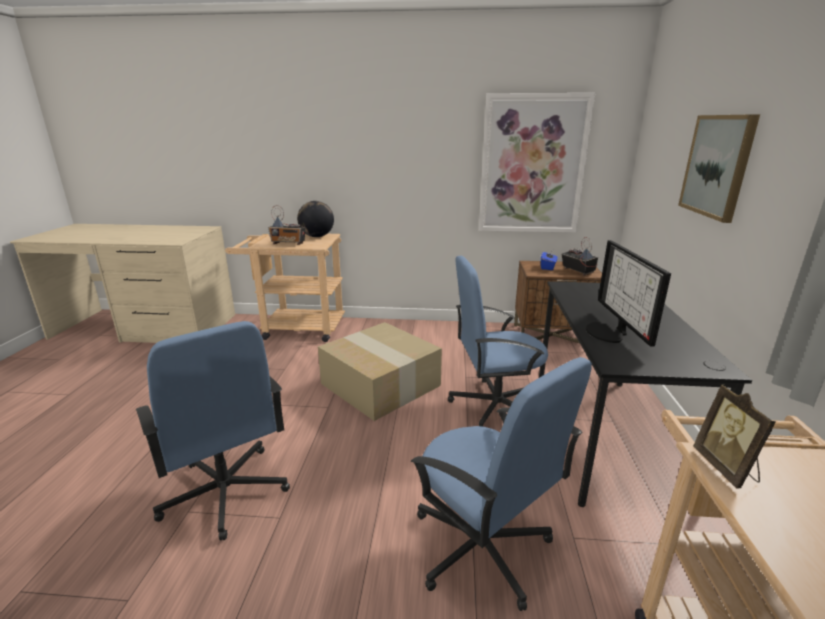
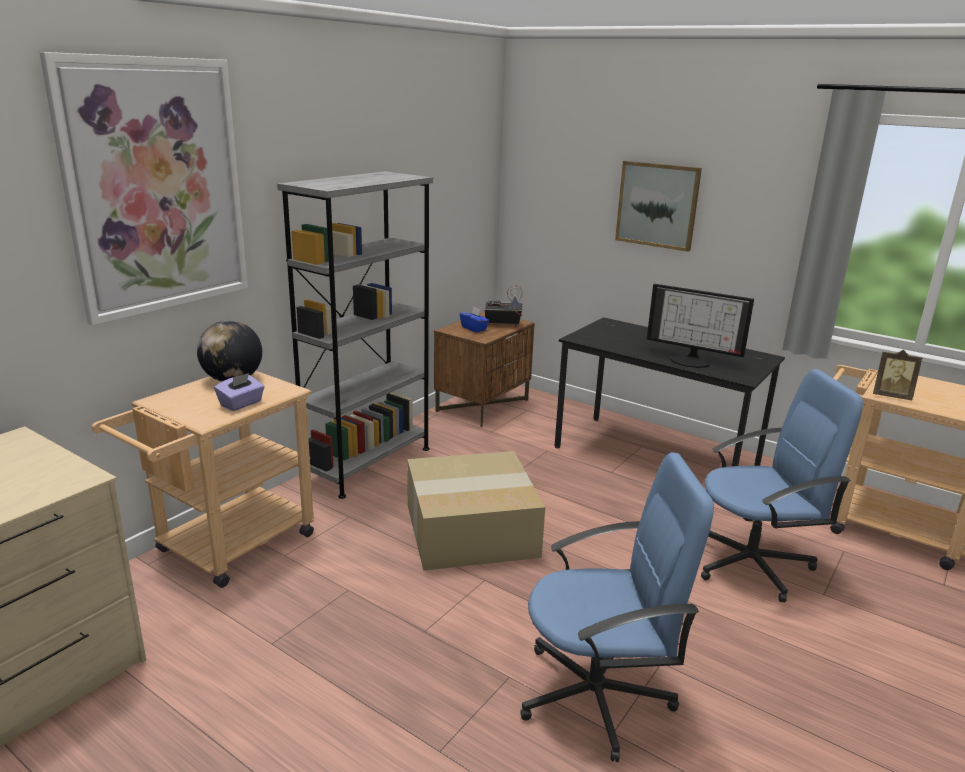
camera: 60 degrees left, 0 degrees up
radio [268,205,306,245] -> purple tissue box [214,373,265,411]
blue office chair [448,256,548,427] -> none
picture [479,93,595,233] -> picture moved to [39,52,248,325]
none -> grey bookcase [277,171,433,499]

